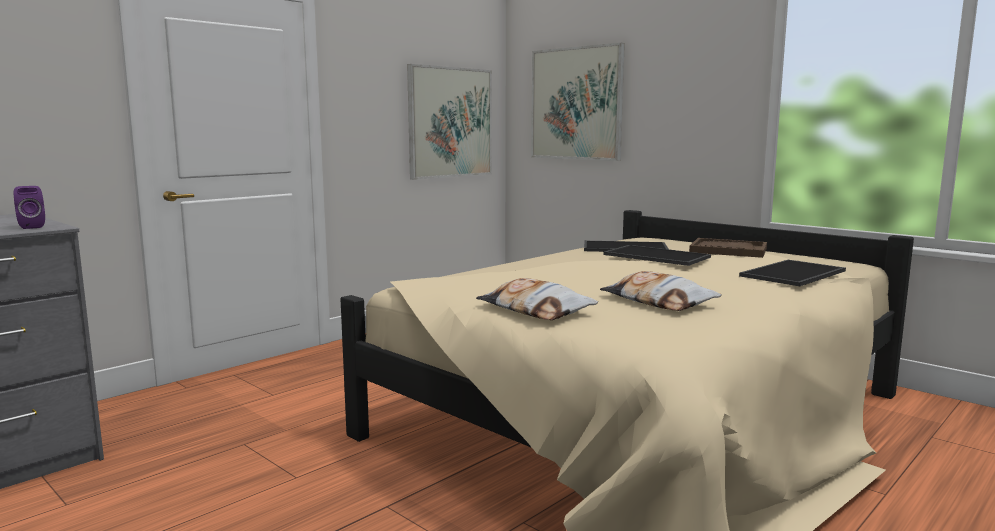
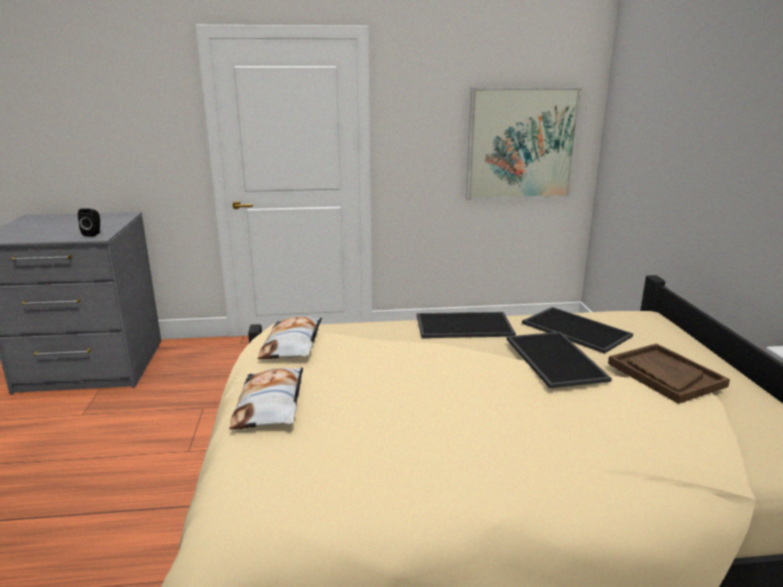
camera: 40 degrees right, 10 degrees up
purple speaker [14,186,45,229] -> black speaker [78,208,100,236]
picture [531,43,625,161] -> none
pillow [600,271,722,311] -> pillow moved to [257,316,322,359]
tray [739,260,846,286] -> tray moved to [417,312,516,338]

